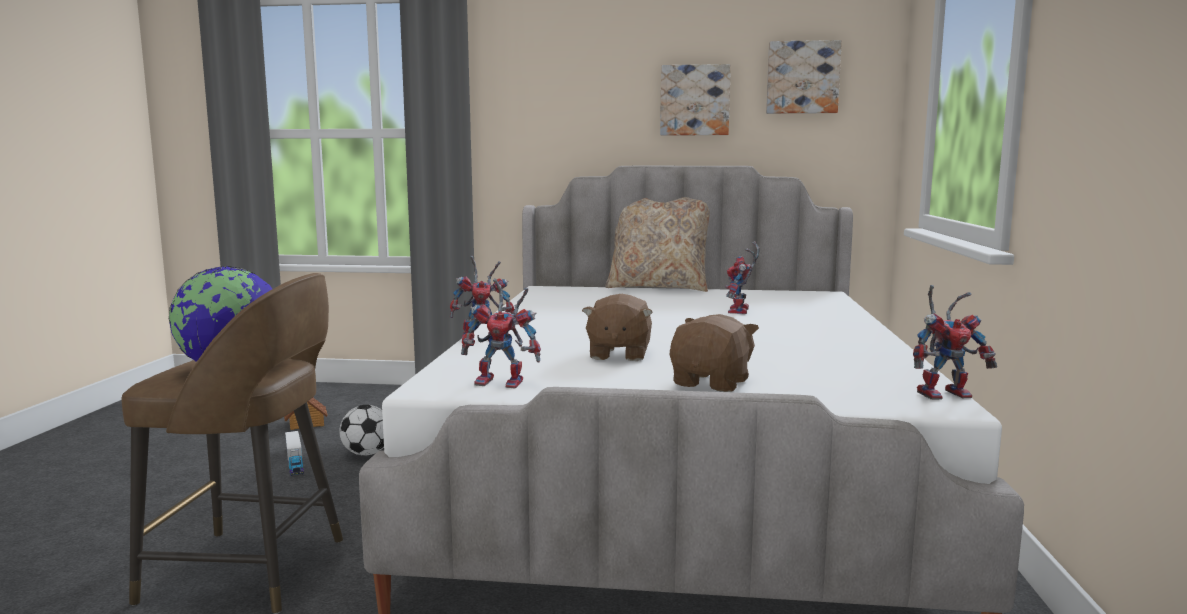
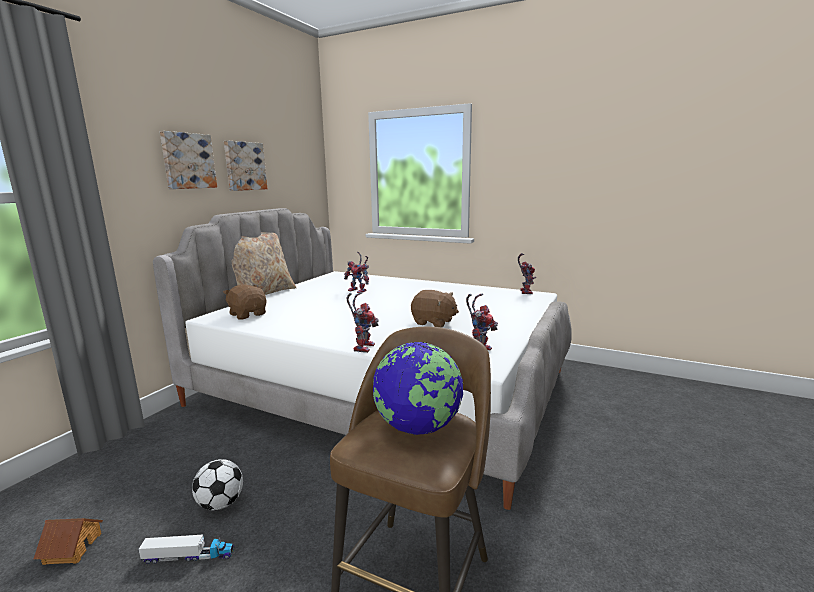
camera: 70 degrees left, 5 degrees up
brown plush toy [670,314,759,392] -> brown plush toy moved to [223,284,267,320]
picture [766,40,842,114] -> picture moved to [160,131,217,189]

